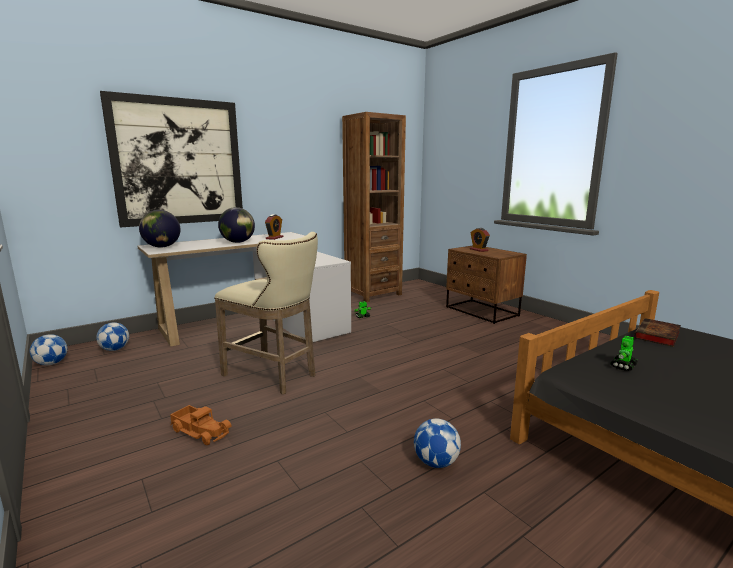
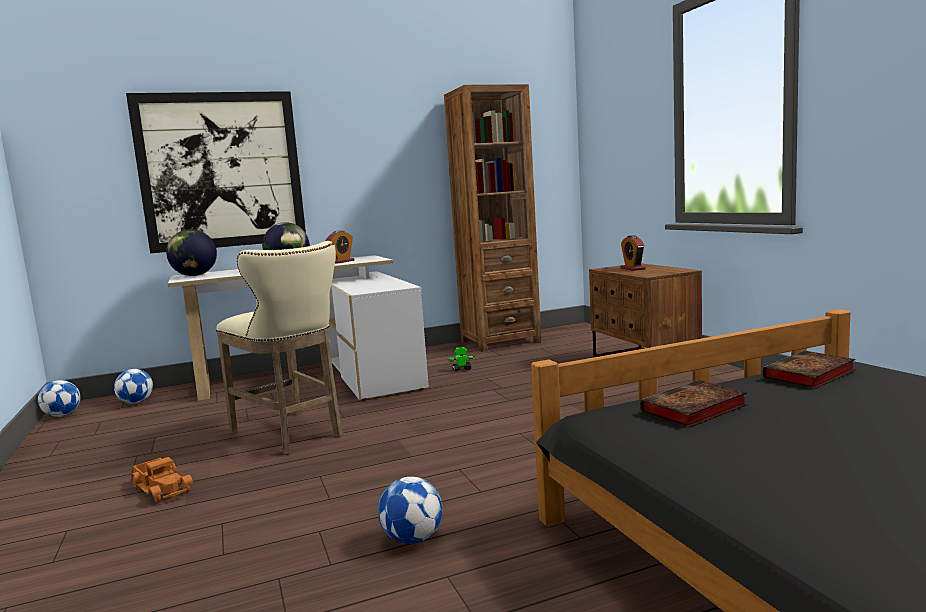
camera: 15 degrees right, 5 degrees down
toy robot [610,335,638,371] -> book [640,380,747,428]

